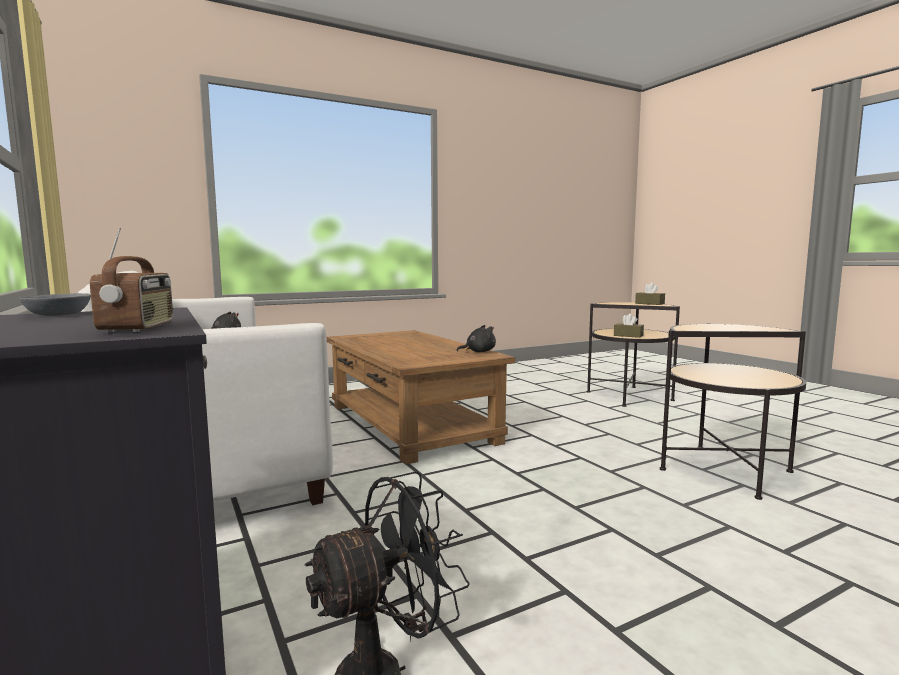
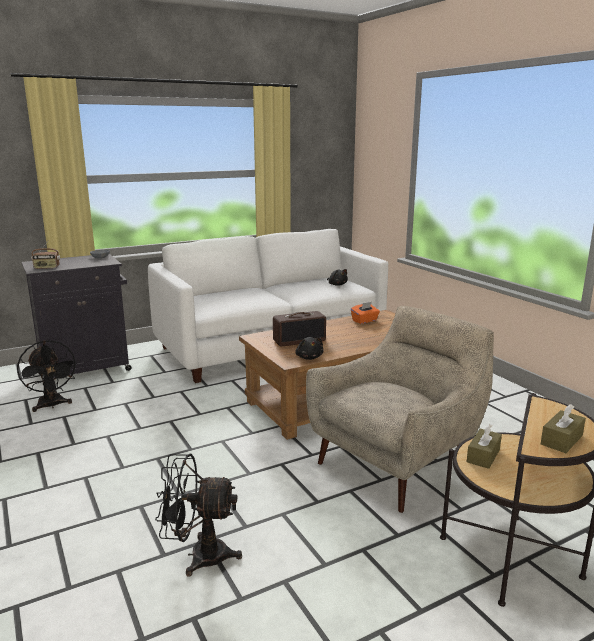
camera: 90 degrees right, 10 degrees up
side table [660,323,806,500] -> black fan [155,454,242,577]
none -> radio [273,311,326,346]
none -> beige armchair [306,306,494,513]
none -> orange tissue box [351,302,380,324]

